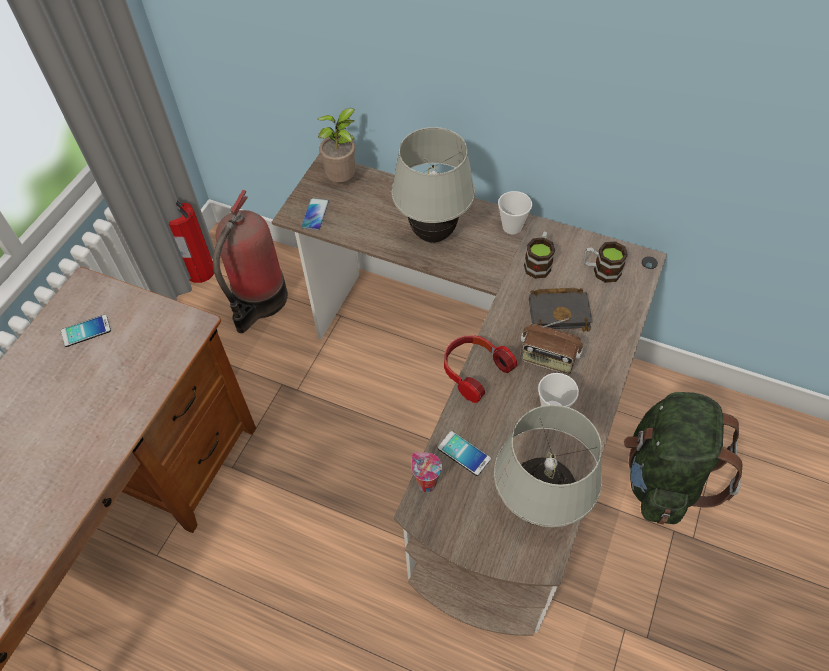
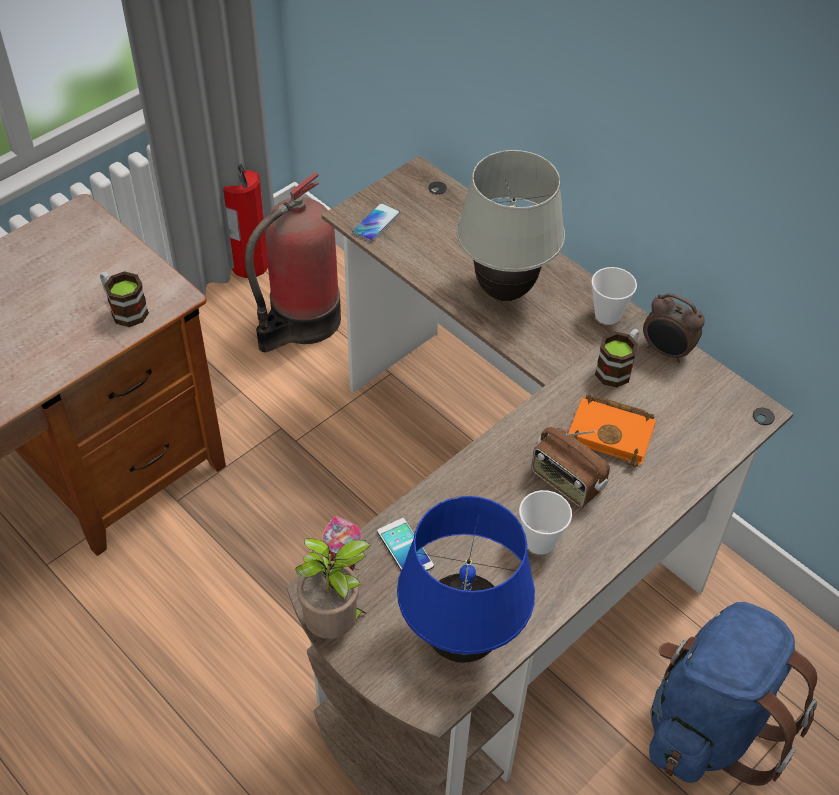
camera: 20 degrees right, 5 degrees down
phone [61,314,111,347] -> none
potted plant [317,108,358,182] -> potted plant moved to [295,538,371,639]
headphones [444,335,517,403] -> none
white table lamp [494,405,602,527] -> blue table lamp [397,496,535,663]
black book [529,288,593,332] -> orange book [568,395,656,468]
mug [584,241,628,283] -> mug moved to [100,271,149,327]
green backpack [624,392,743,524] -> blue backpack [649,602,817,786]
none -> alarm clock [643,293,705,363]

